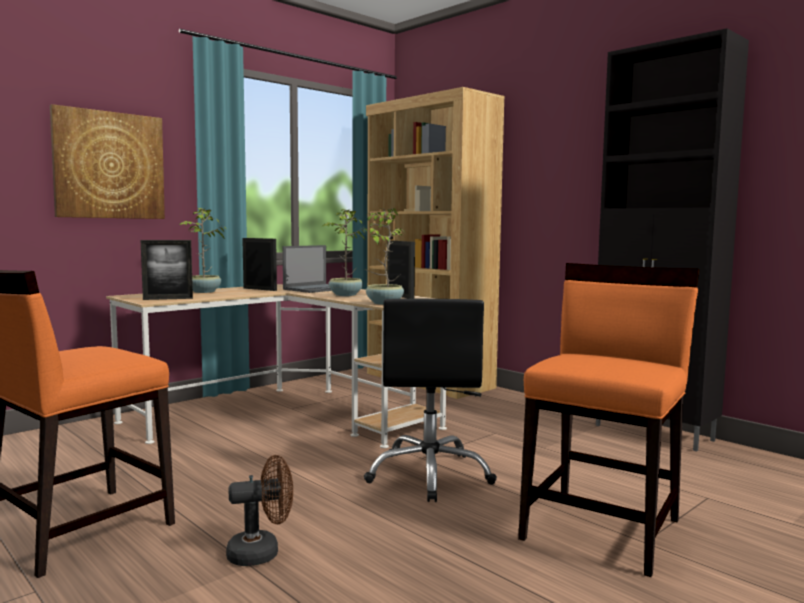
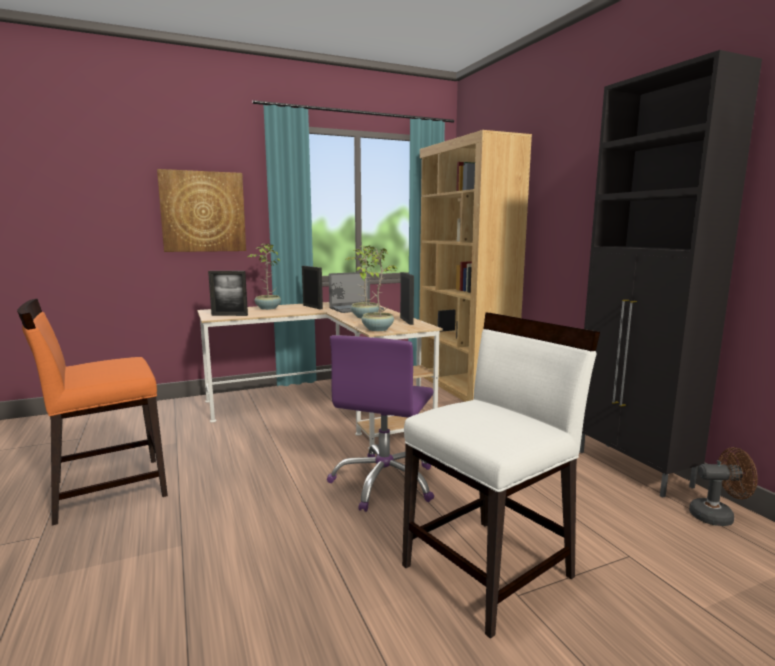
camera: 20 degrees right, 5 degrees up
brown fan [226,455,293,566] -> brown fan moved to [689,447,758,526]
black office chair [363,299,497,502] -> purple office chair [327,335,434,512]
orange chair [518,263,699,577] -> white chair [402,312,600,639]

